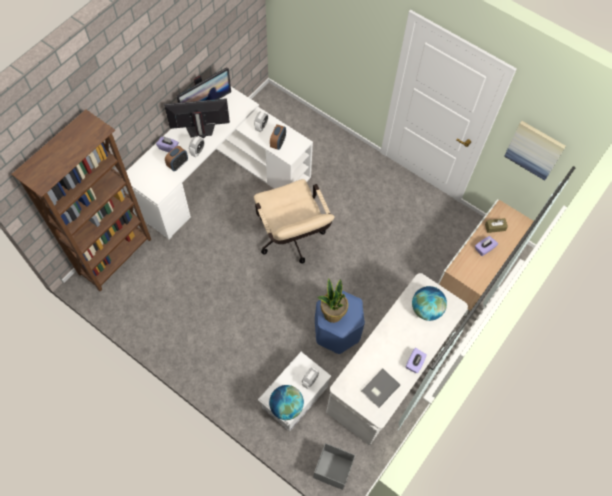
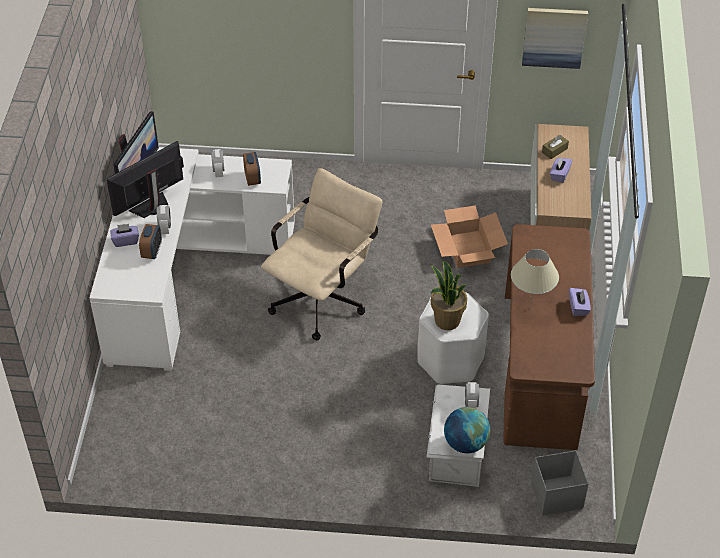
camera: 30 degrees left, 15 degrees down
brown bookcase [11,109,151,291] -> none
beige office chair [254,179,334,263] -> beige office chair turned 90 degrees counterclockwise [261,168,383,341]
blue stool [315,290,365,354] -> white stool [417,292,489,384]
white desk [326,273,468,446] -> brown desk [503,224,595,450]
grey book [361,369,400,408] -> none
globe [412,286,447,321] -> none
none -> cardboard box [431,205,508,268]
none -> beige table lamp [511,249,559,308]

